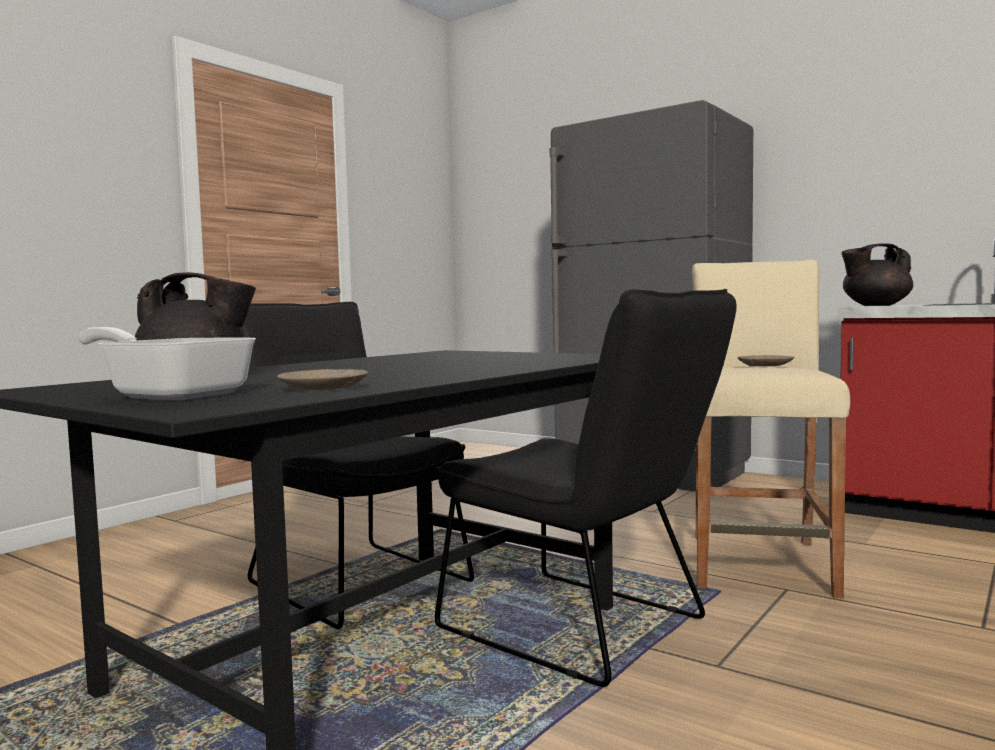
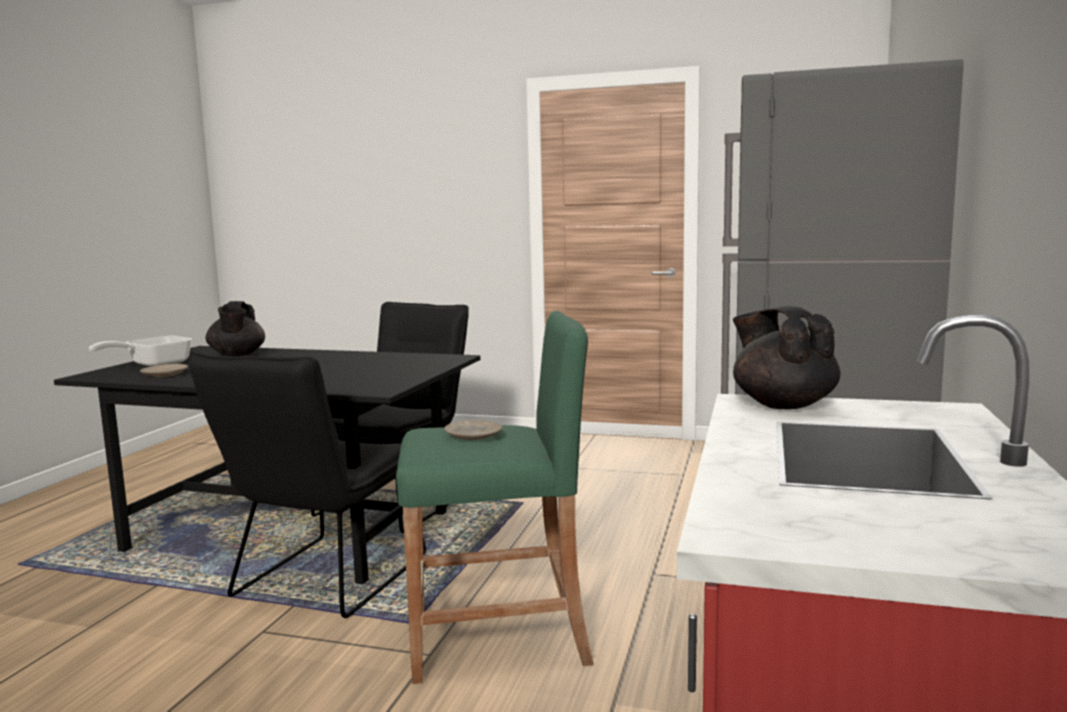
camera: 70 degrees right, 5 degrees up
frying pan [77,327,256,401] -> frying pan turned 150 degrees counterclockwise [89,336,192,367]
beige stool [692,259,850,598] -> green stool [396,310,594,684]

